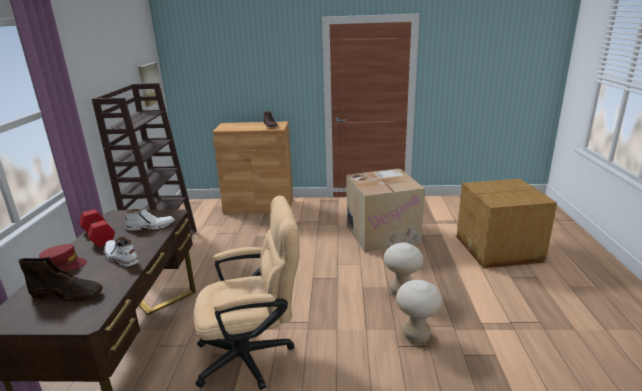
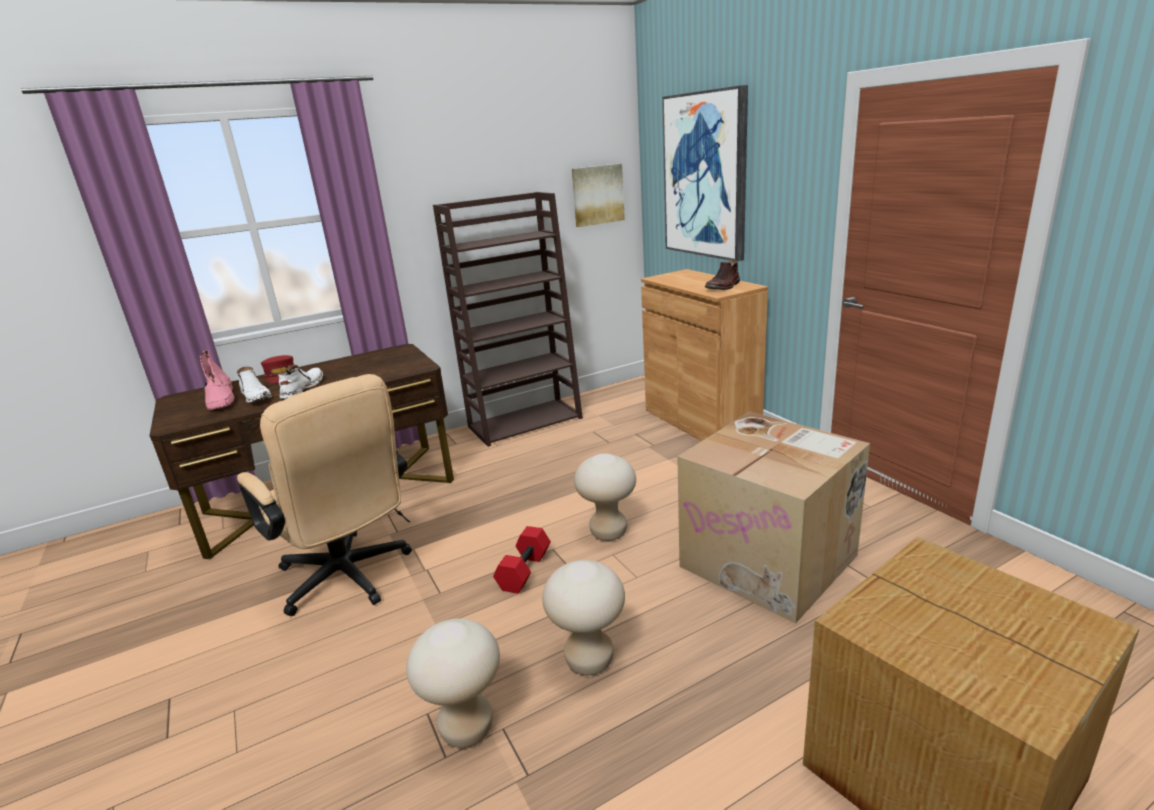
camera: 60 degrees right, 0 degrees up
brown boot [19,256,103,302] -> pink boot [200,350,235,410]
red dumbbell [79,209,115,247] -> red dumbbell moved to [493,526,551,594]
white boot [125,208,175,230] -> white boot moved to [237,367,272,403]
none -> beige stool [574,453,636,541]
none -> picture [662,85,748,261]

